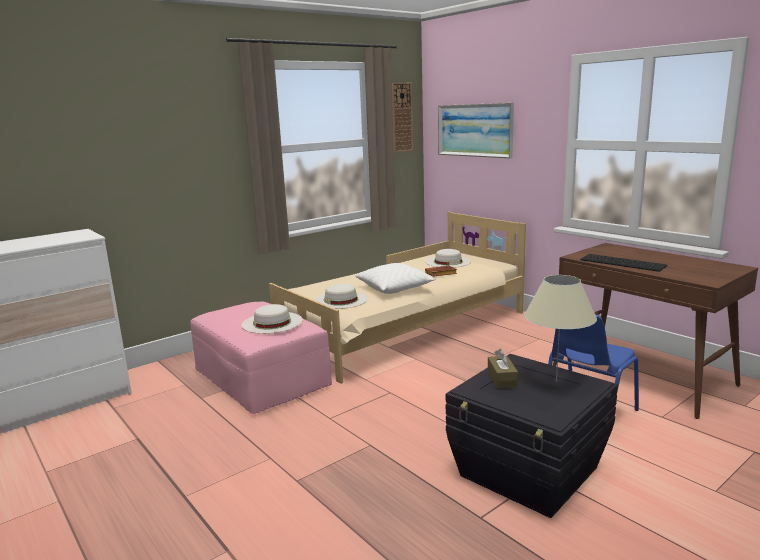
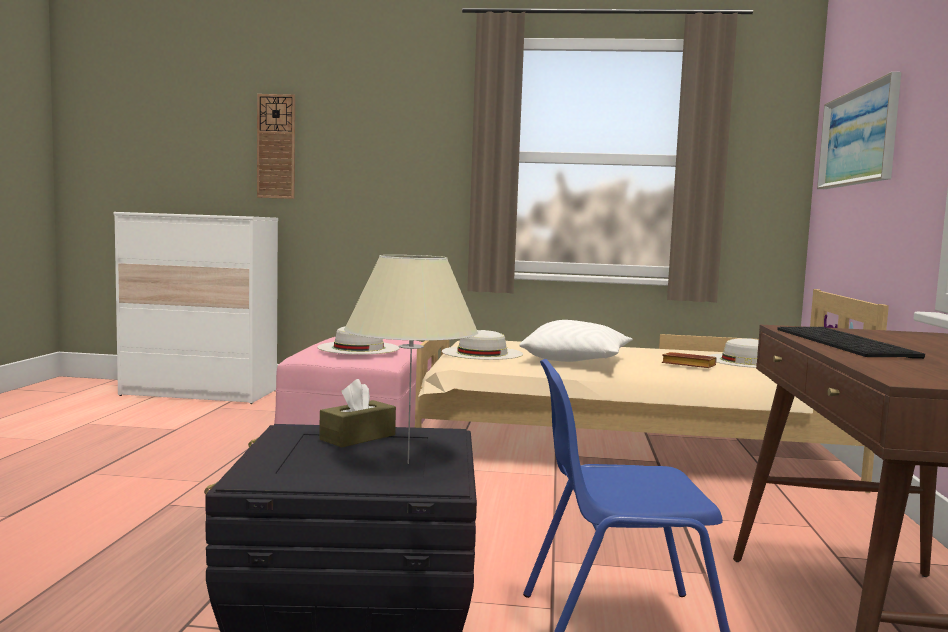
camera: 45 degrees right, 10 degrees down
wall clock [392,83,413,153] -> wall clock moved to [257,94,295,199]

